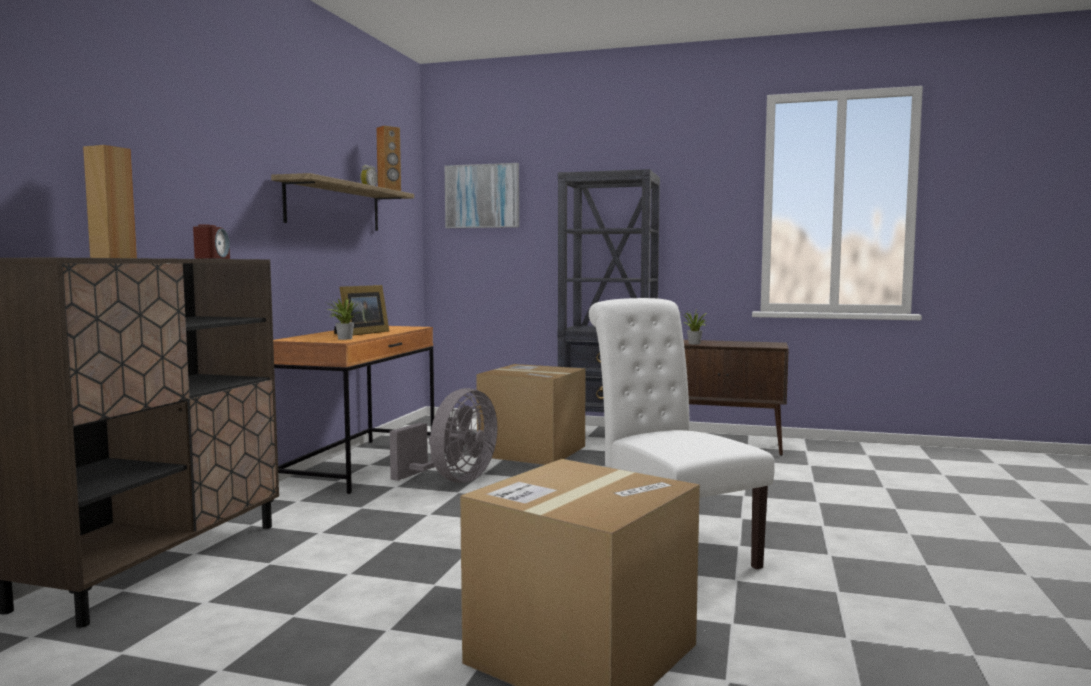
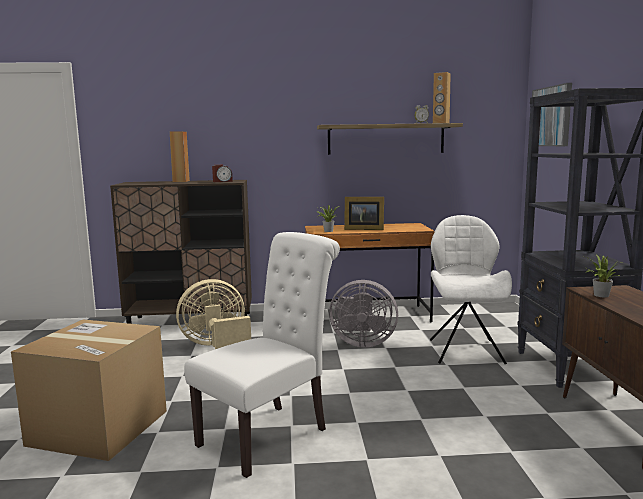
camera: 70 degrees right, 5 degrees up
cardboard box [476,364,586,465] -> white chair [430,215,512,365]
none -> beige fan [176,279,251,349]

